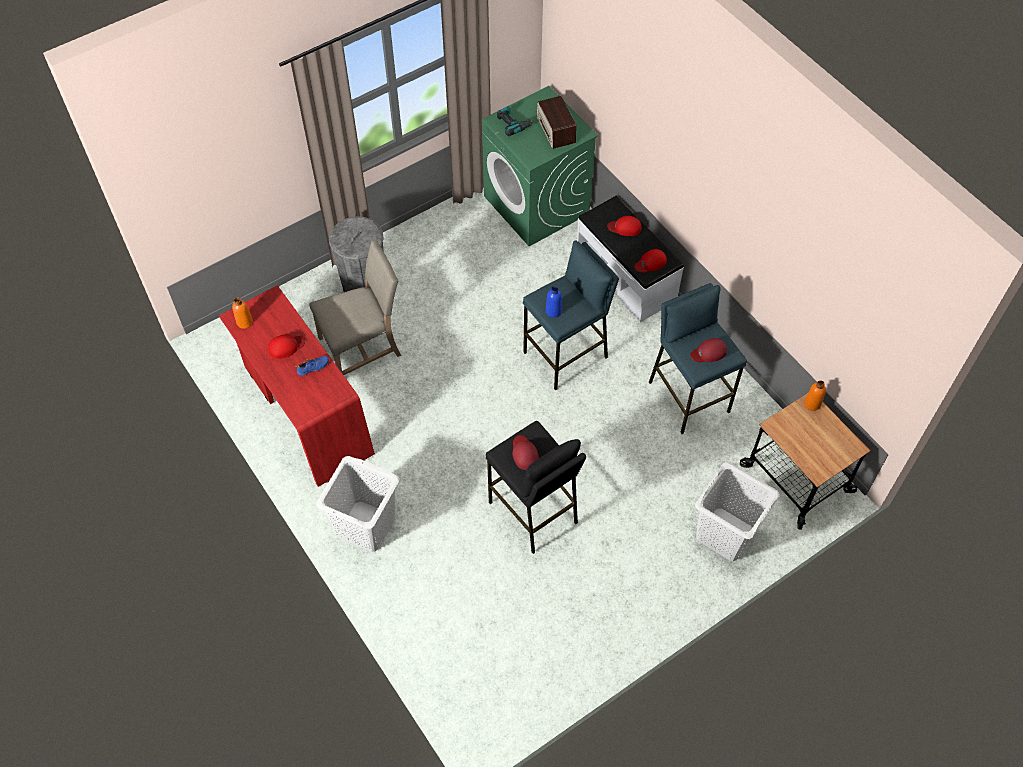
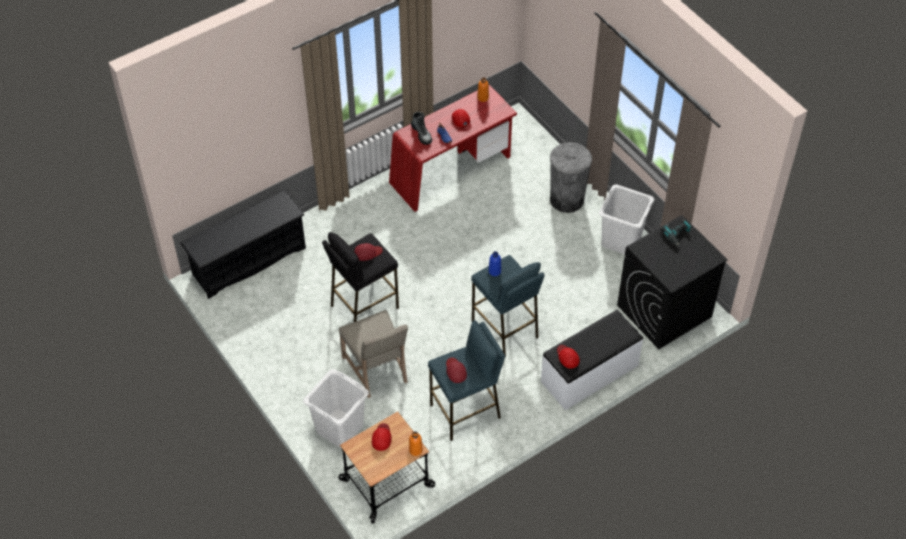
camera: 90 degrees right, 5 degrees down
beige chair [309,240,401,375] -> beige chair moved to [339,310,408,398]
white laundry basket [316,456,399,552] -> white laundry basket moved to [599,184,654,255]
green washing machine [482,86,598,246] -> black washing machine [617,215,728,349]
radio [537,96,576,149] -> none
red cap [607,216,641,236] -> red cap moved to [372,423,392,451]
none -> black shoe rack [180,190,306,299]
none -> boot [411,112,432,145]

